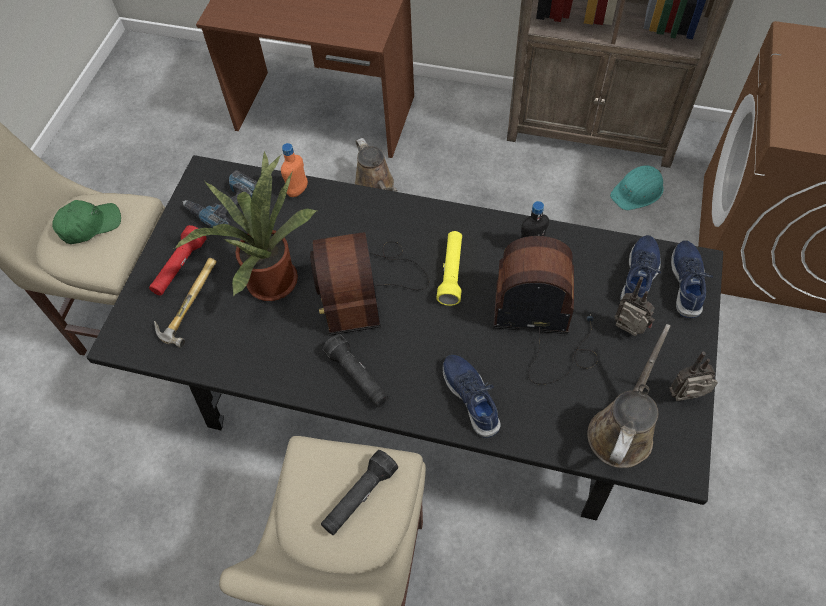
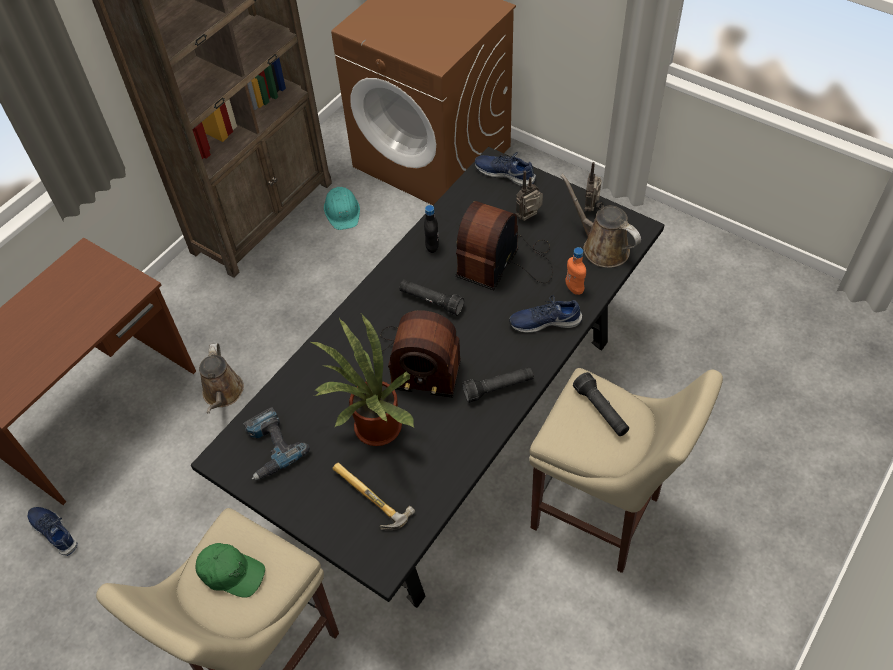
camera: 70 degrees left, 5 degrees down
green cap [52,200,121,244] -> green cap turned 120 degrees clockwise [195,543,265,598]
red flashlight [149,225,207,295] -> none
orange bottle [281,143,308,197] -> orange bottle moved to [565,247,586,295]
brown watering can [355,138,398,192] -> brown watering can turned 90 degrees clockwise [199,343,244,413]
yellow flashlight [436,231,462,306] -> black flashlight [399,280,464,316]
blue shoe [620,235,661,300] -> blue shoe moved to [28,507,77,556]

